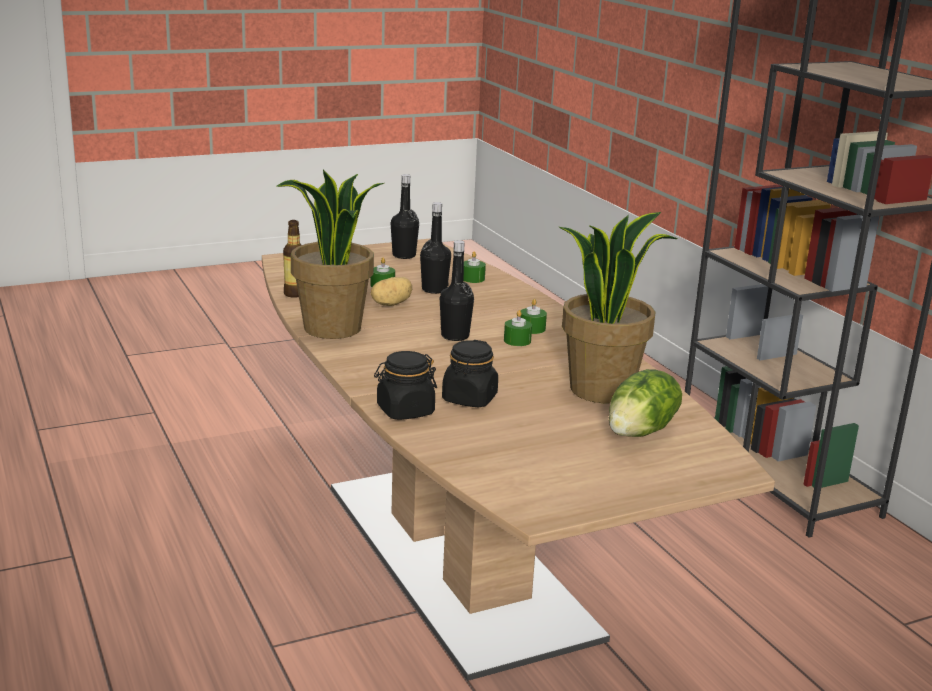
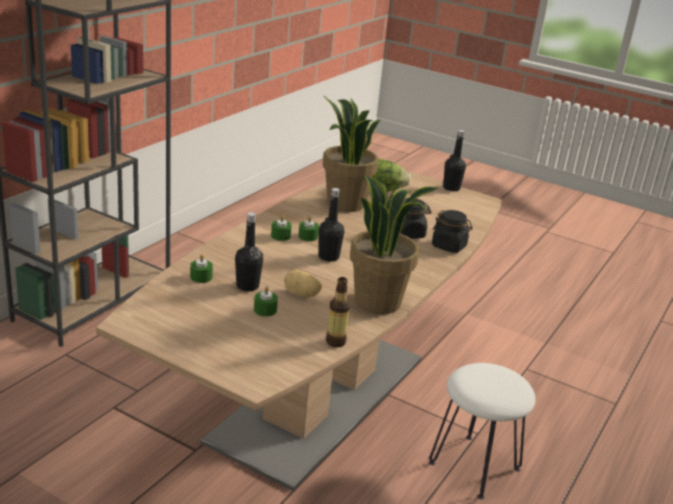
camera: 125 degrees left, 5 degrees up
black bottle [391,174,419,259] -> black bottle moved to [443,130,466,191]
none -> white stool [429,363,536,499]

